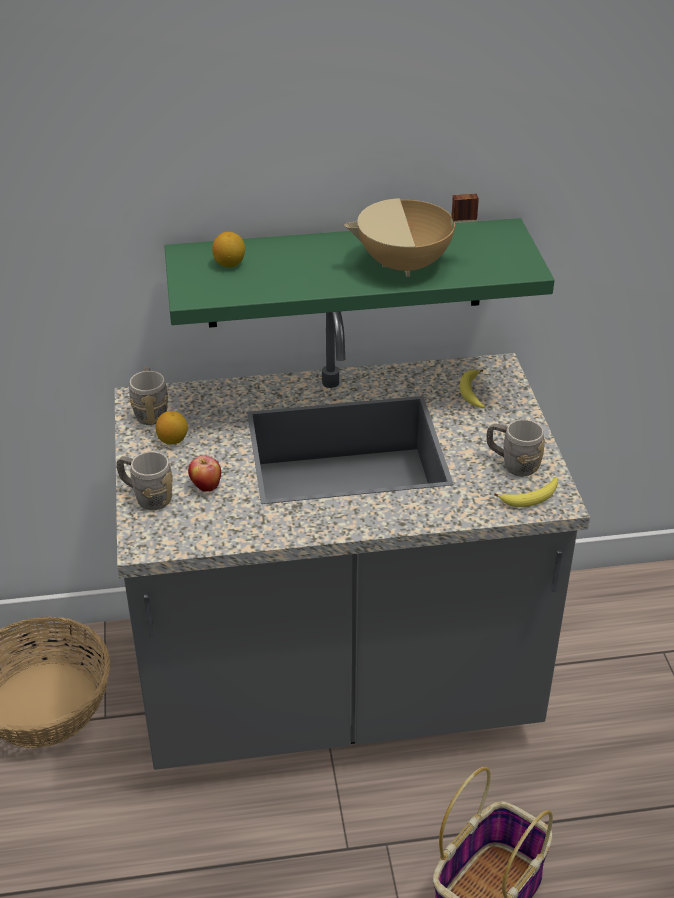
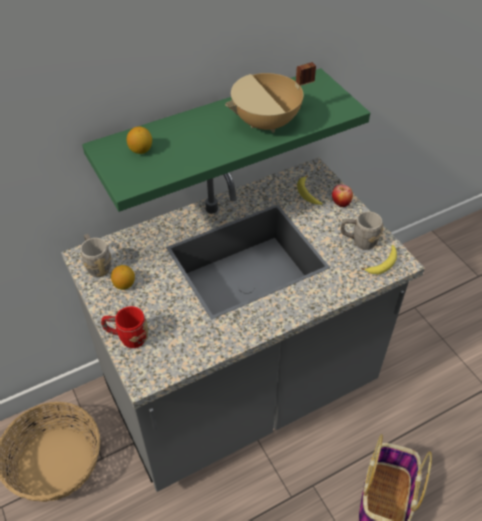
camera: 20 degrees left, 10 degrees up
grey mug [116,452,173,510] -> red mug [101,306,148,348]
apple [188,455,221,492] -> apple moved to [332,185,353,207]

